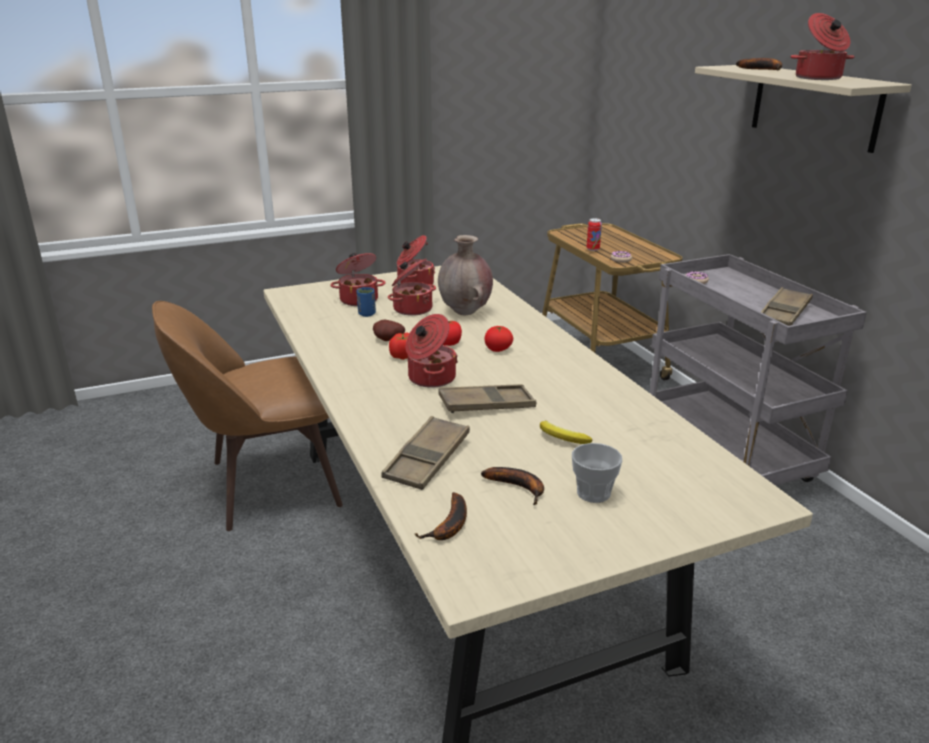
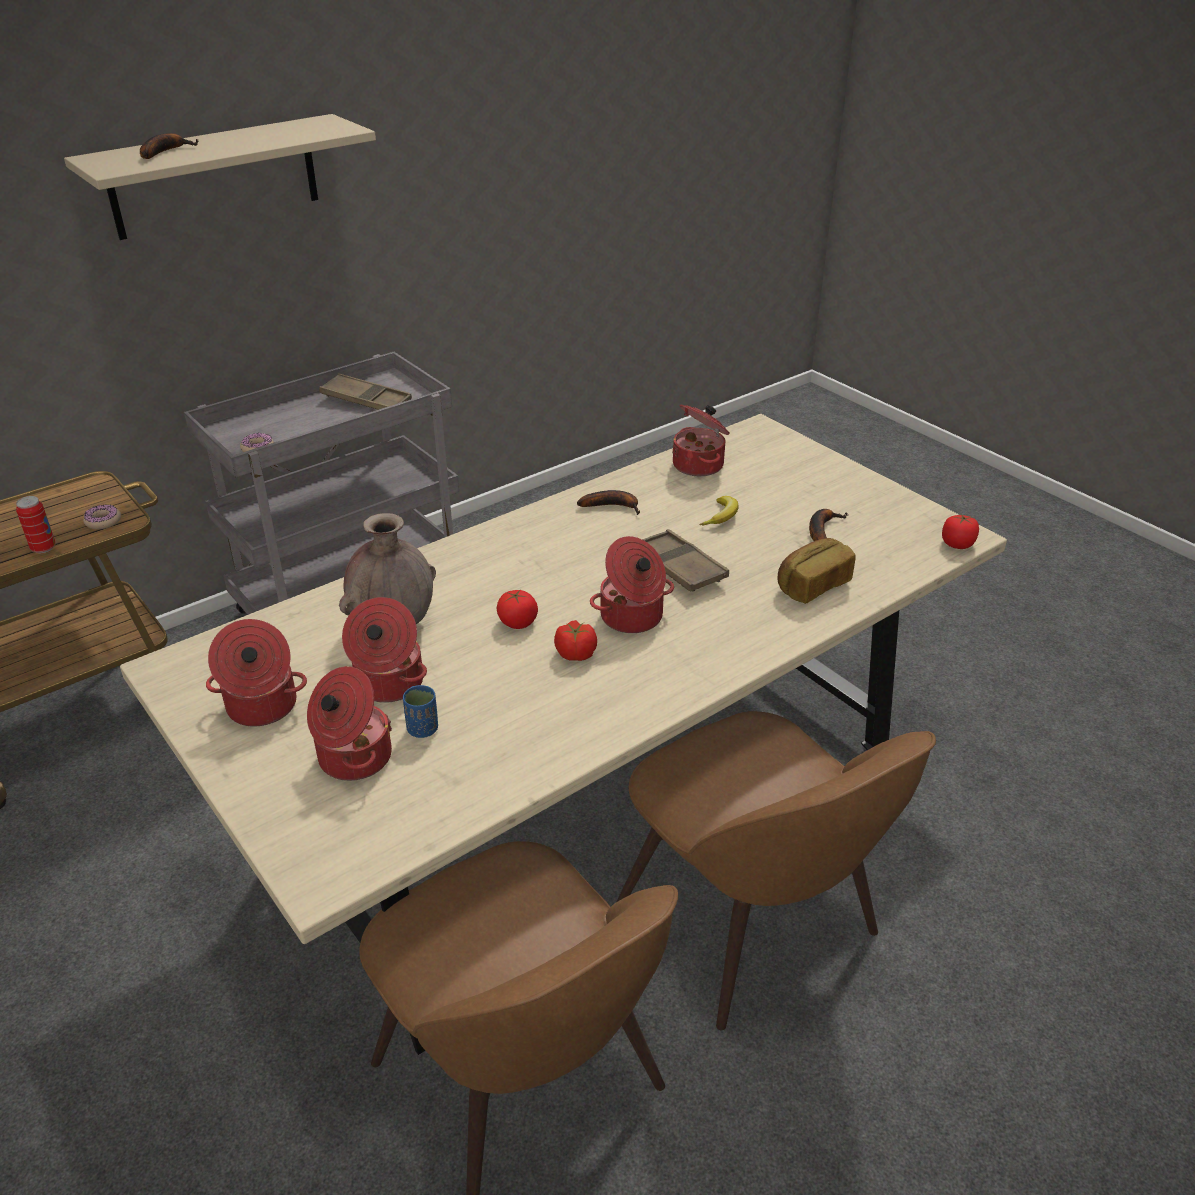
camera: 105 degrees left, 10 degrees up
potato [373,320,405,341] -> none
brown tray [382,416,470,490] -> bread [777,538,856,604]
banana [414,492,467,540] -> banana moved to [577,490,640,515]
tomato [484,326,513,352] -> tomato moved to [942,514,979,549]
cup [572,443,622,503] -> none
cooking pot [790,13,855,80] -> cooking pot moved to [672,404,730,476]
none -> brown chair [616,711,936,1030]

